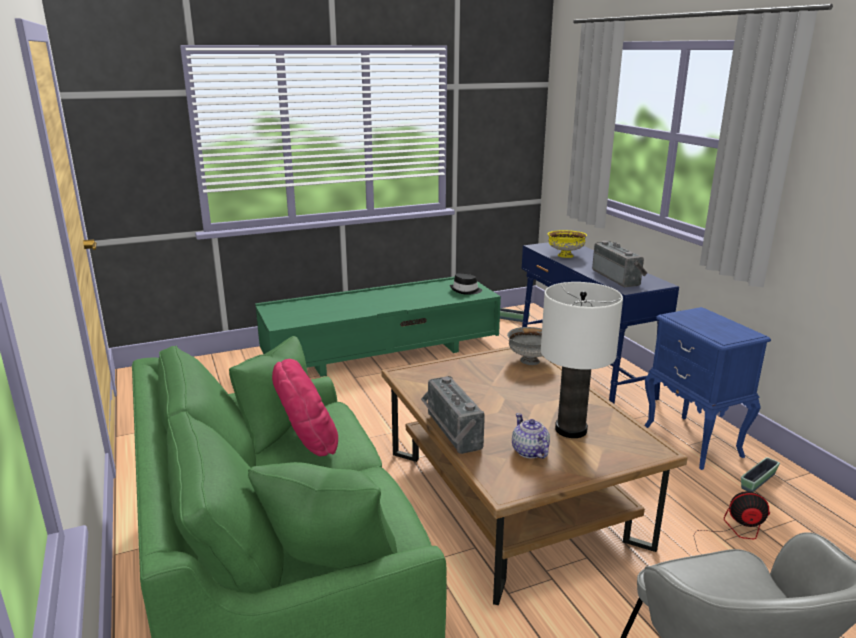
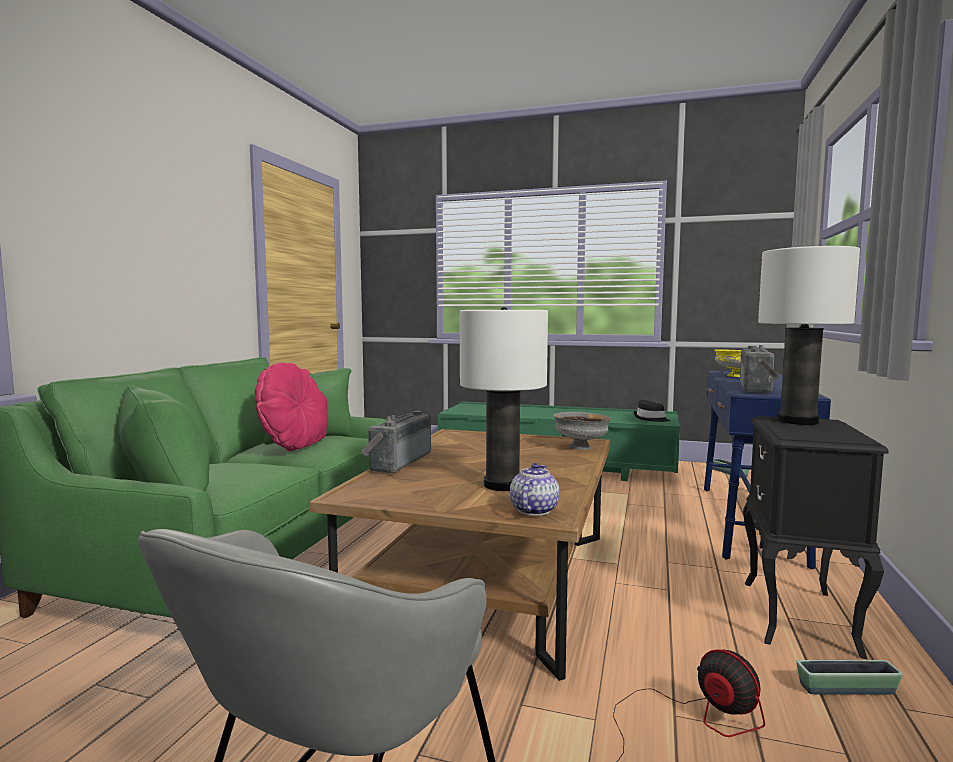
camera: 40 degrees right, 15 degrees down
teapot [512,413,550,459] -> teapot moved to [510,463,560,516]
blue nightstand [644,307,771,470] -> black nightstand [743,416,889,659]
none -> white table lamp [758,246,860,425]

